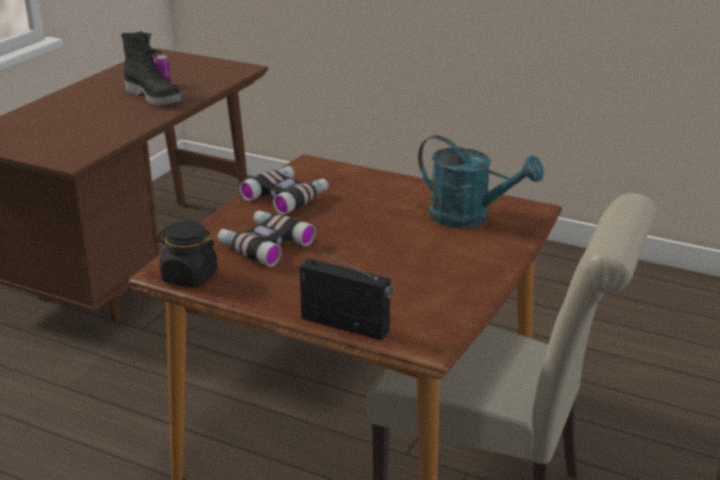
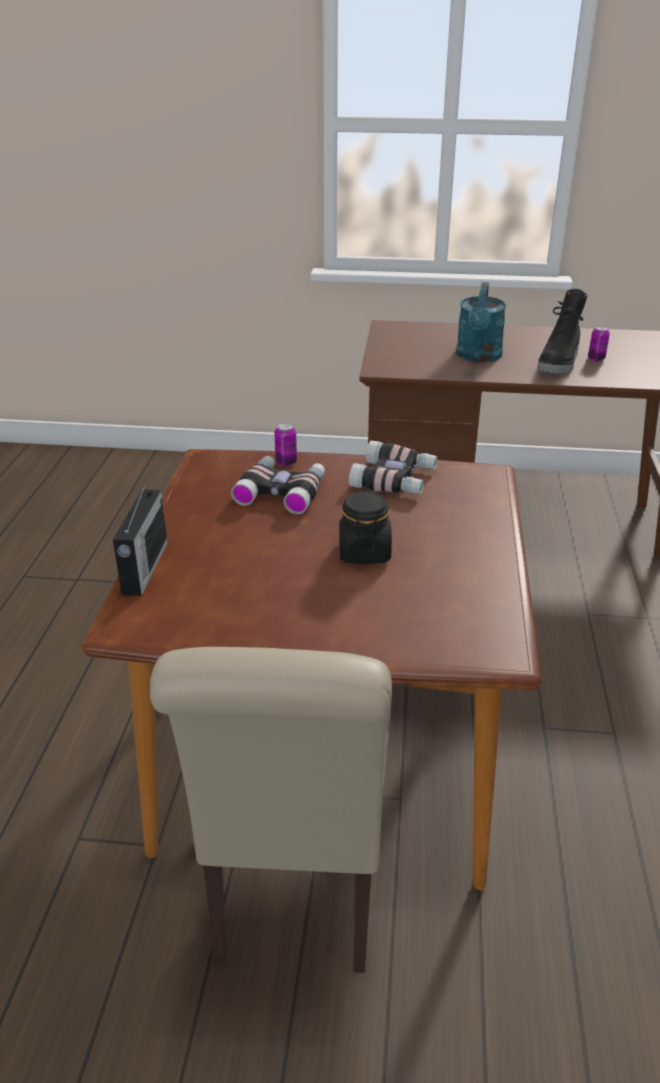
camera: 70 degrees right, 5 degrees up
black jar [157,221,217,287] -> black jar moved to [339,491,392,564]
turquoise watering can [418,135,544,228] -> turquoise watering can moved to [456,282,507,362]
none -> can [274,422,297,467]

